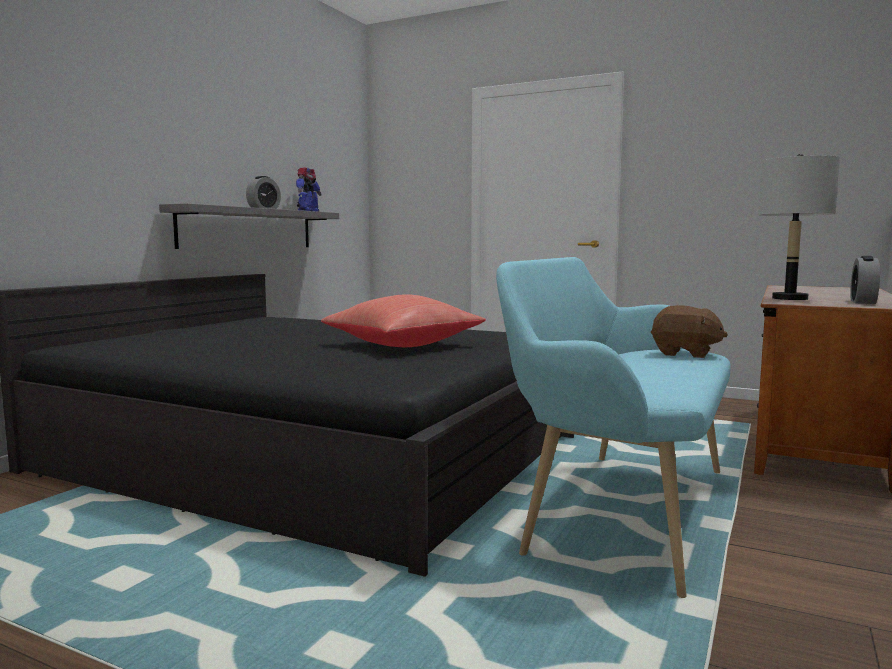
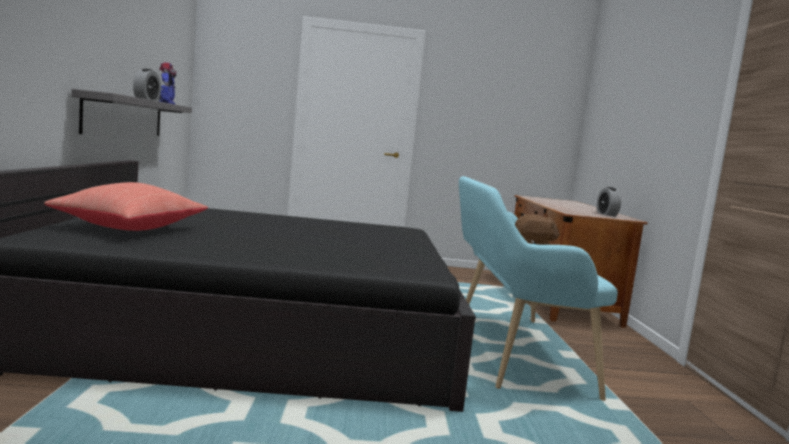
camera: 30 degrees left, 0 degrees up
red pillow [321,294,486,347] -> red pillow moved to [44,182,208,231]
grey table lamp [758,154,840,300] -> none

